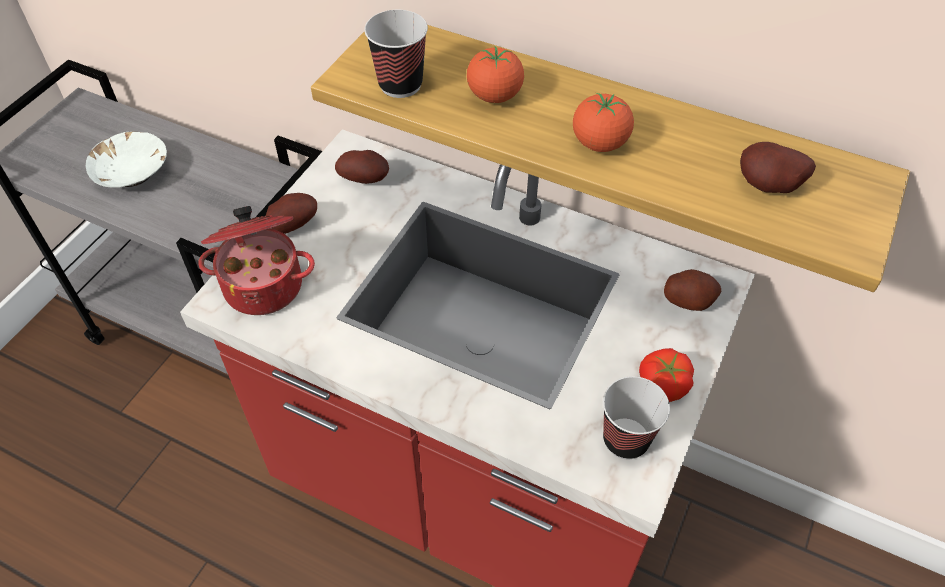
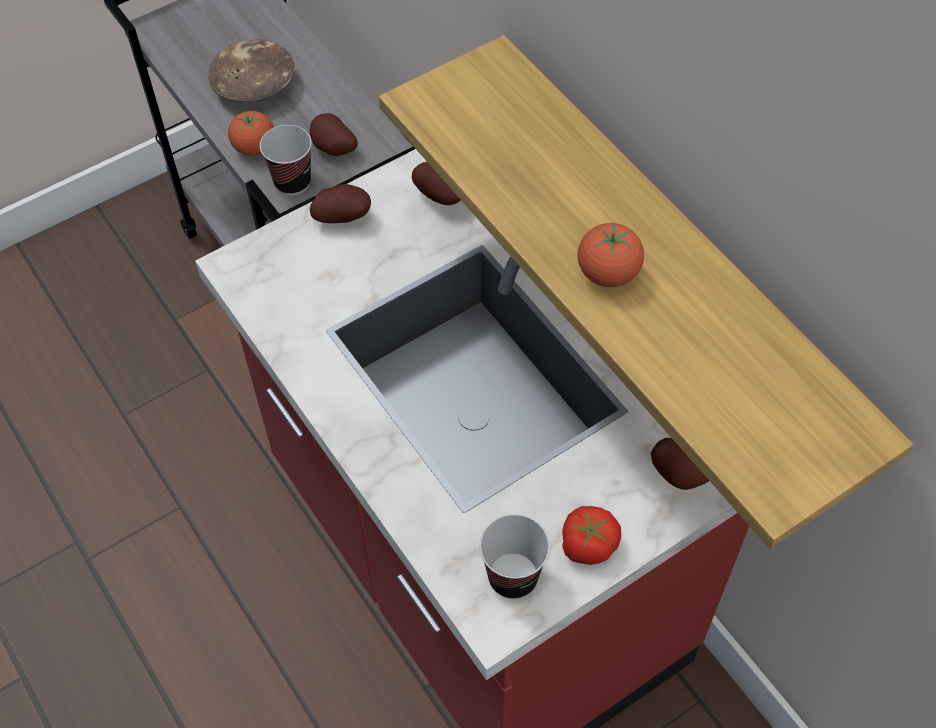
camera: 30 degrees right, 5 degrees up
white bowl [86,131,167,188] -> brown bowl [208,39,295,102]
cooking pot [199,206,315,315] -> none
cup [364,10,428,98] -> cup moved to [260,125,312,195]
tomato [467,46,524,103] -> tomato moved to [228,111,274,156]
potato [740,142,816,193] -> potato moved to [310,113,358,156]

